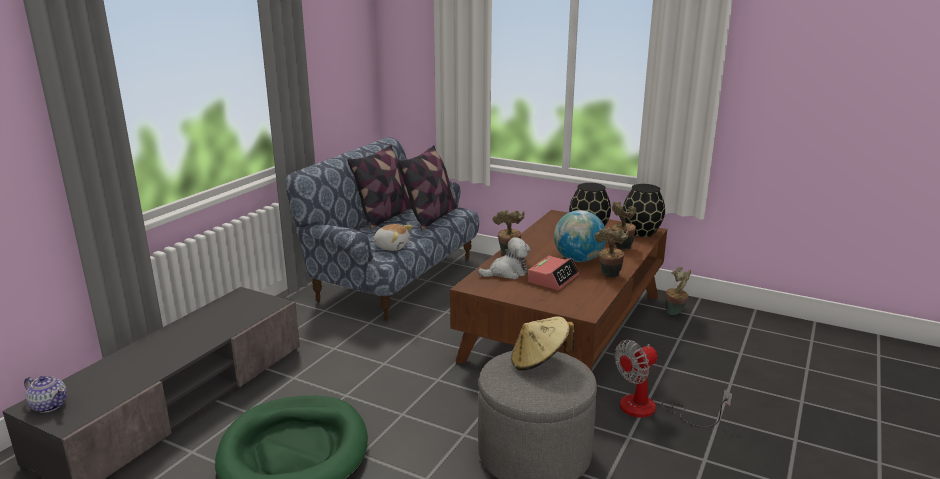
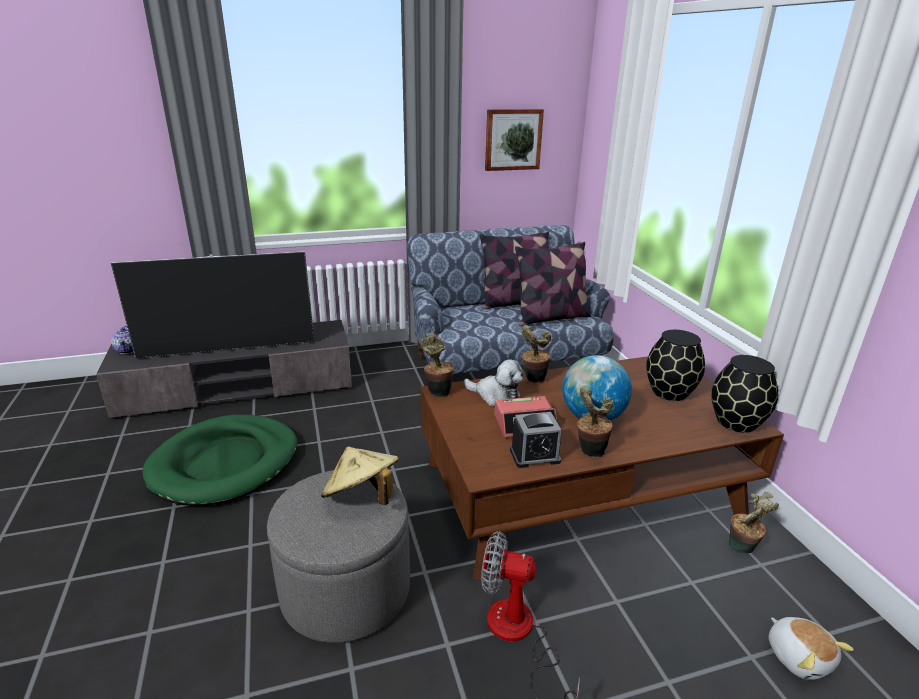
camera: 45 degrees right, 5 degrees up
plush toy [373,224,413,251] -> plush toy moved to [768,617,854,680]
potted plant [612,201,636,249] -> potted plant moved to [421,333,454,397]
none -> television [111,251,314,359]
none -> picture [485,109,544,171]
none -> alarm clock [510,412,562,468]

